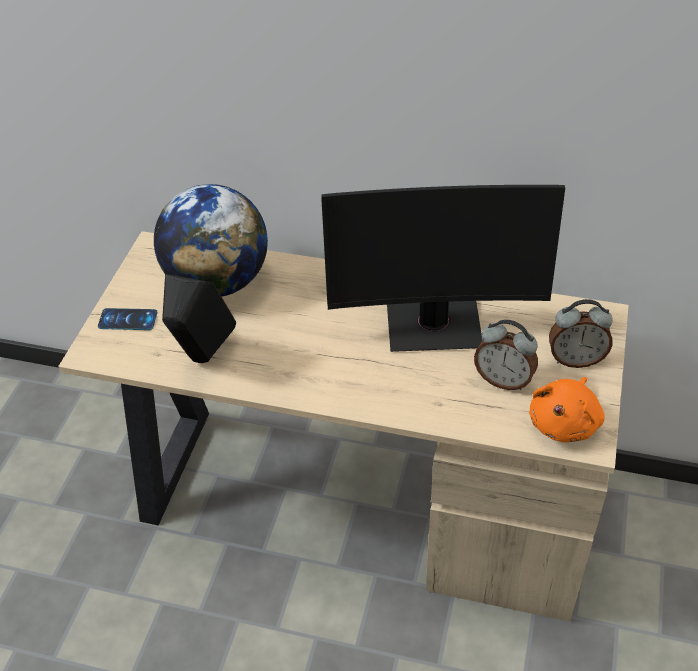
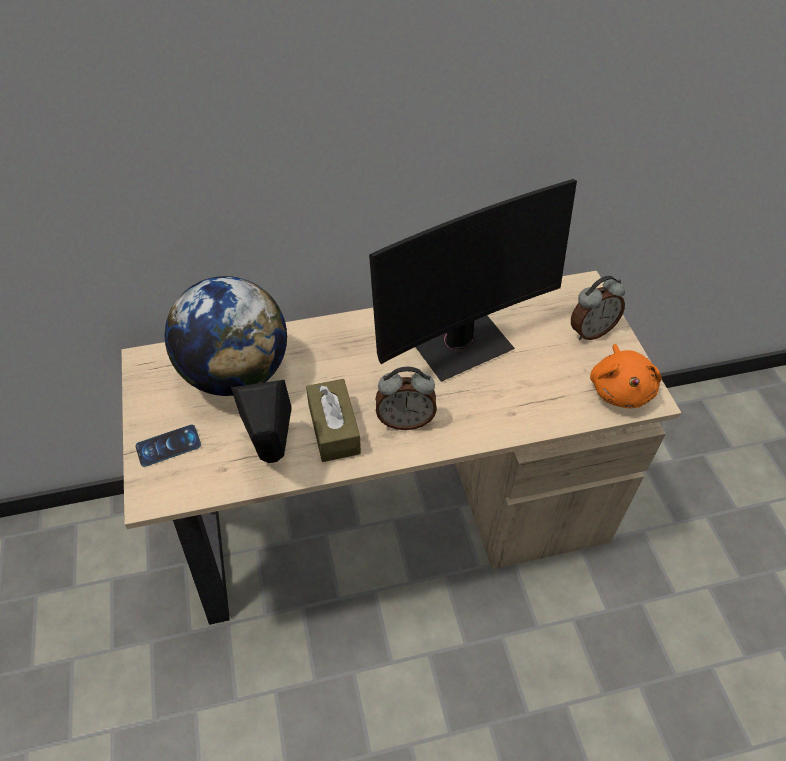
camera: 30 degrees left, 5 degrees up
alarm clock [474,319,538,390] -> alarm clock moved to [376,367,437,430]
none -> brown tissue box [306,379,361,462]

